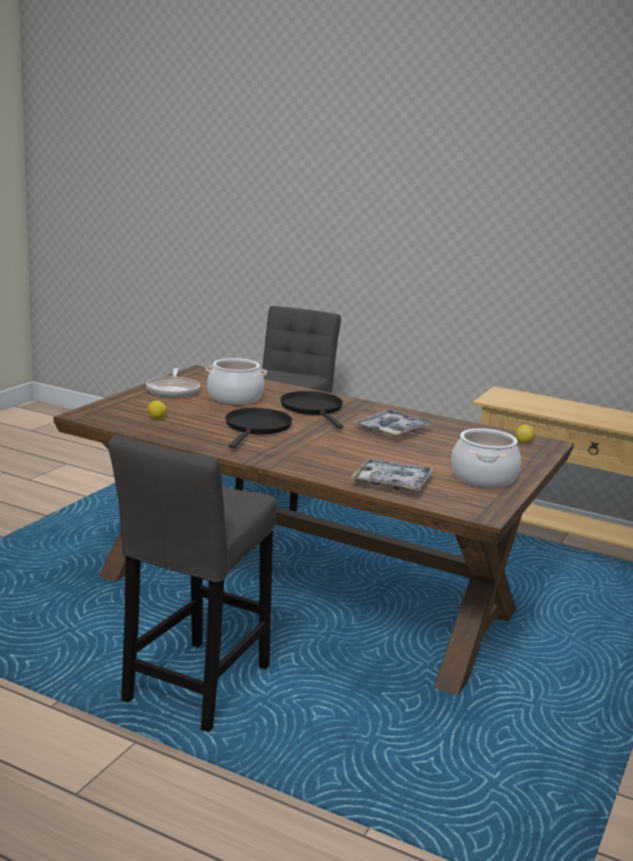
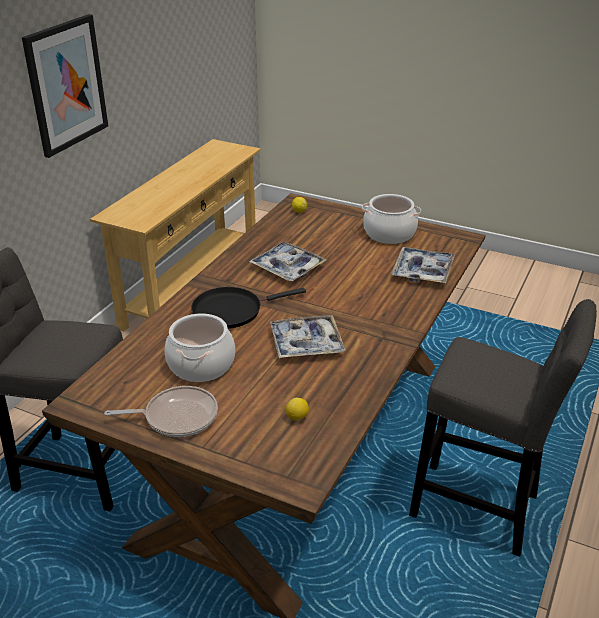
camera: 90 degrees left, 15 degrees up
black frying pan [225,408,292,448] -> tray [270,315,345,358]
none -> picture [22,14,108,158]

